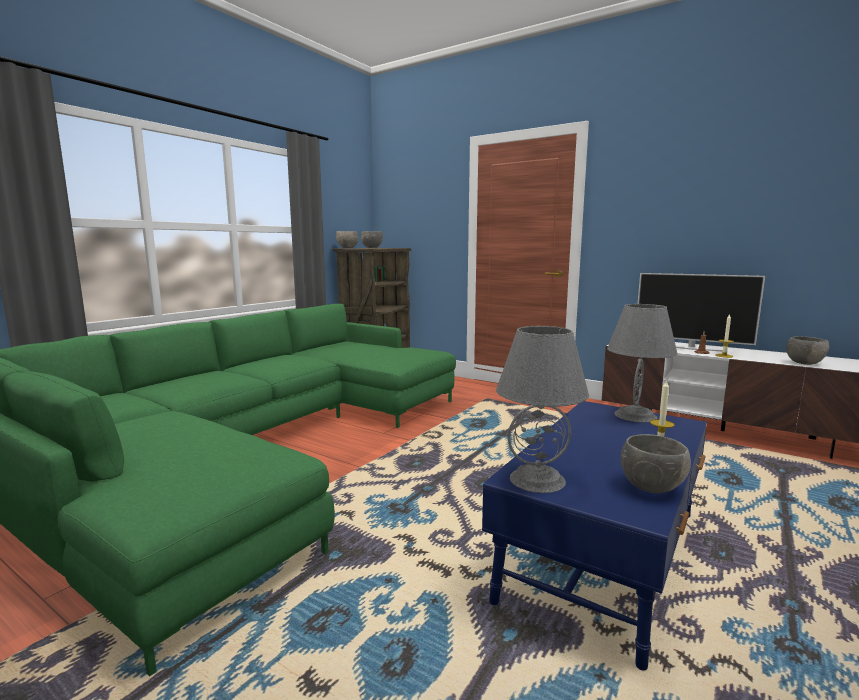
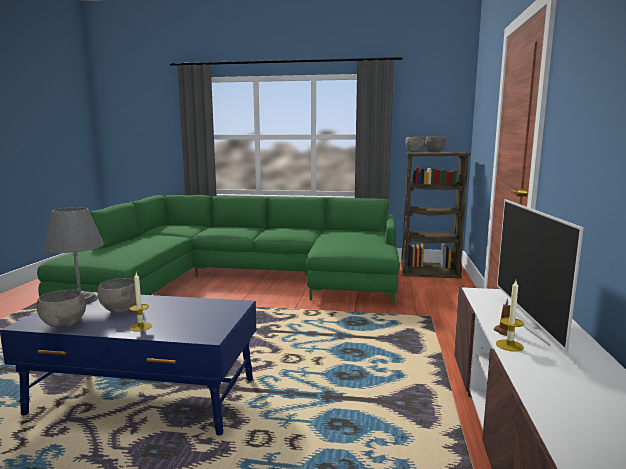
camera: 65 degrees right, 0 degrees up
grey table lamp [607,304,677,423] -> none
grey bowl [786,336,829,365] -> grey bowl moved to [98,278,141,313]

